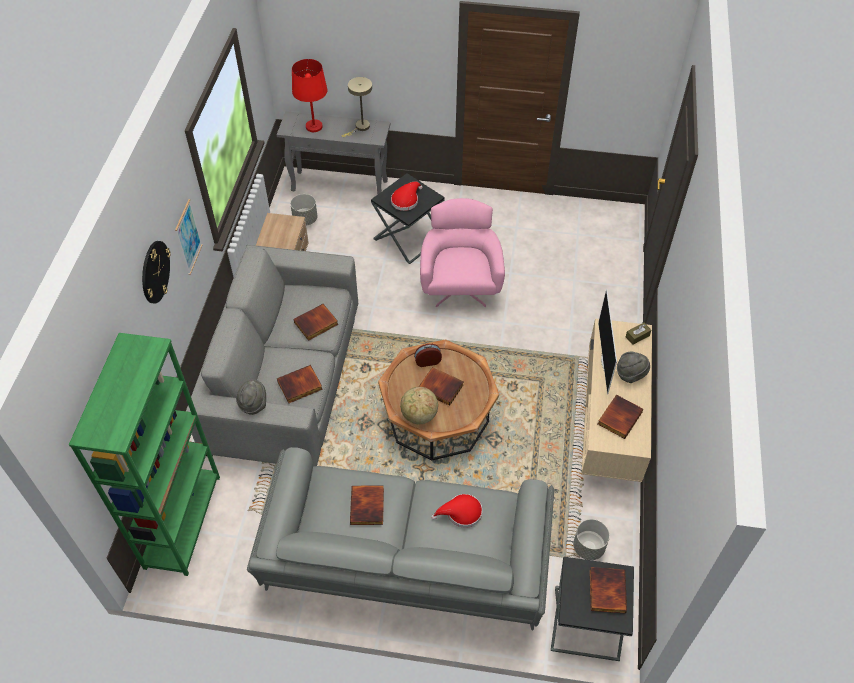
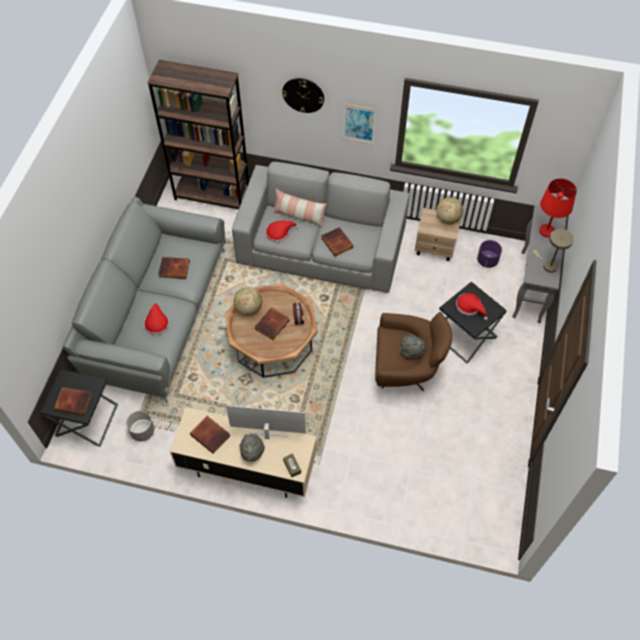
camera: 95 degrees right, 5 degrees up
green bookcase [69,333,220,576] -> brown bookcase [147,60,249,209]
grey hat [236,379,266,415] -> grey hat moved to [400,334,426,359]
book [277,365,323,403] -> red hat [266,221,298,242]
grey planter [290,194,317,226] -> purple planter [477,240,502,268]
pink armchair [420,198,505,308] -> brown armchair [375,312,452,392]
none -> pillow [273,189,326,228]
none -> globe [436,197,463,224]

